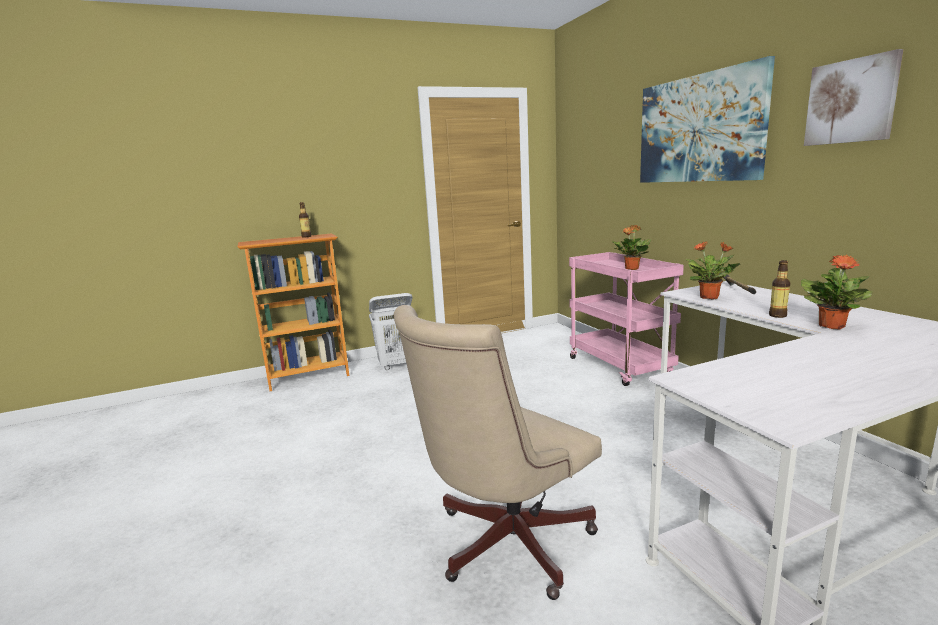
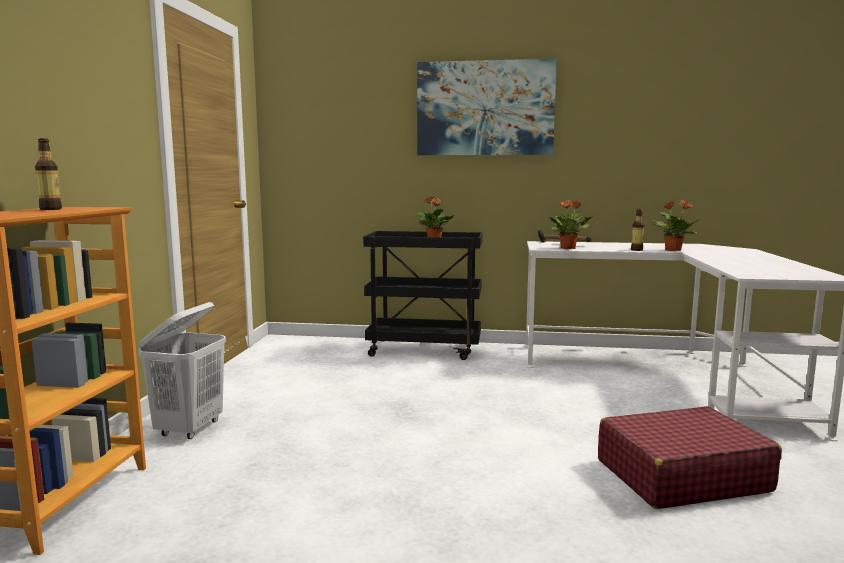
camera: 60 degrees left, 5 degrees down
beige office chair [393,305,602,600] -> red suitcase [598,406,782,509]
pink cart [569,252,684,386] -> black cart [363,231,483,360]
picture [804,49,903,146] -> none

